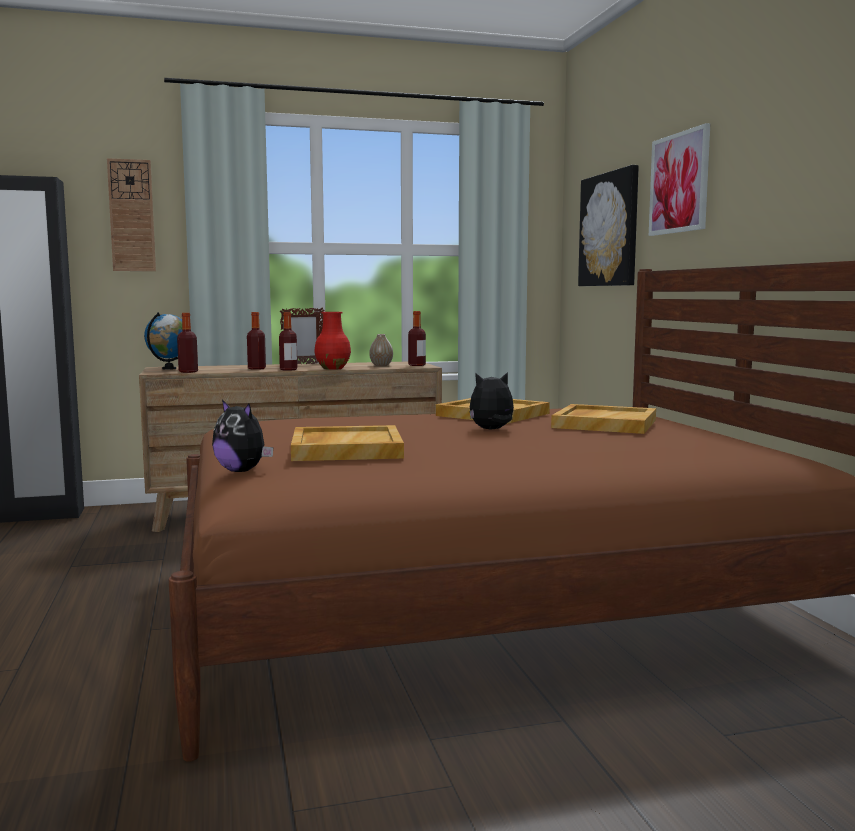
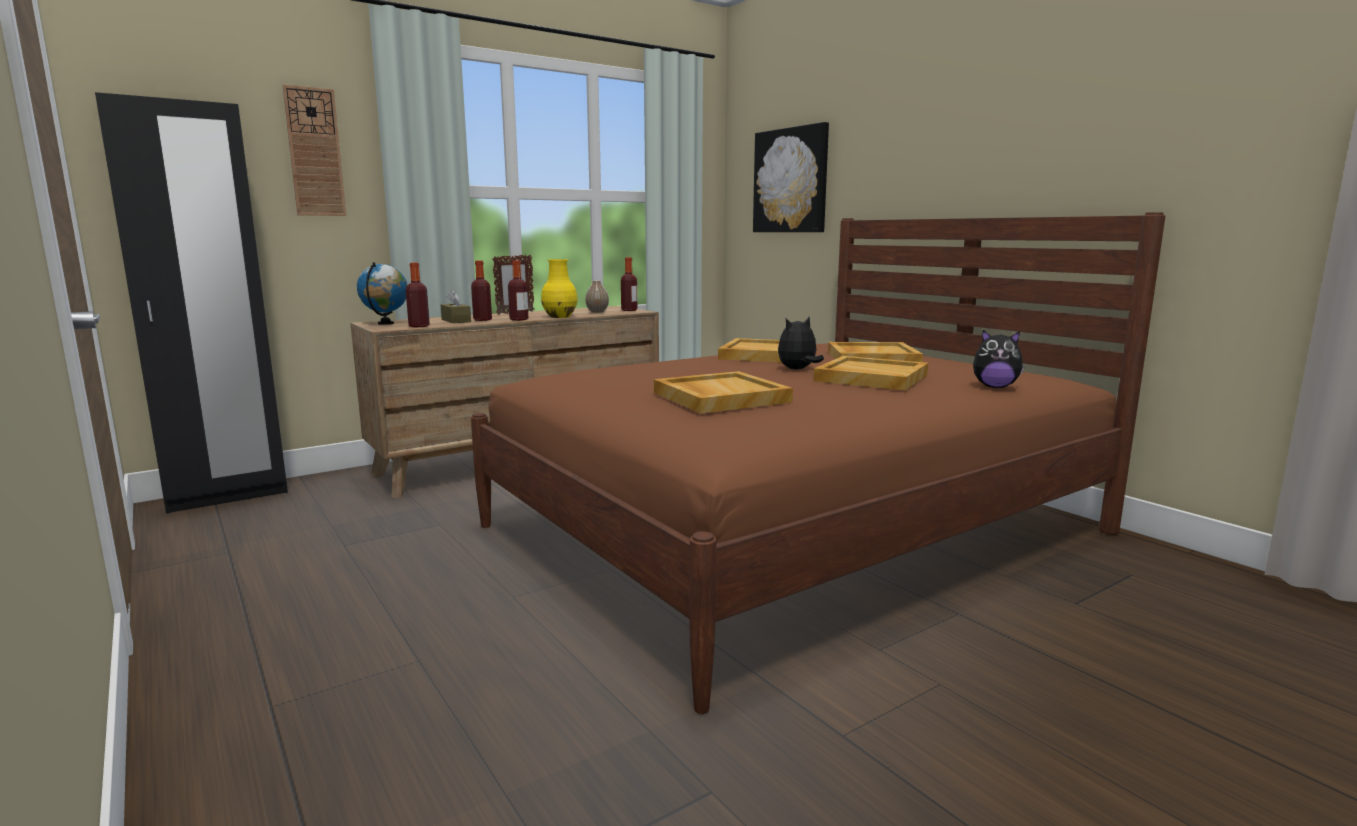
camera: 20 degrees left, 5 degrees up
plush toy [212,400,273,472] -> plush toy moved to [973,330,1025,388]
red vase [314,312,351,370] -> yellow vase [541,259,578,318]
picture [649,123,710,236] -> none
none -> brown tissue box [441,290,471,323]
none -> beige tray [813,356,929,391]

